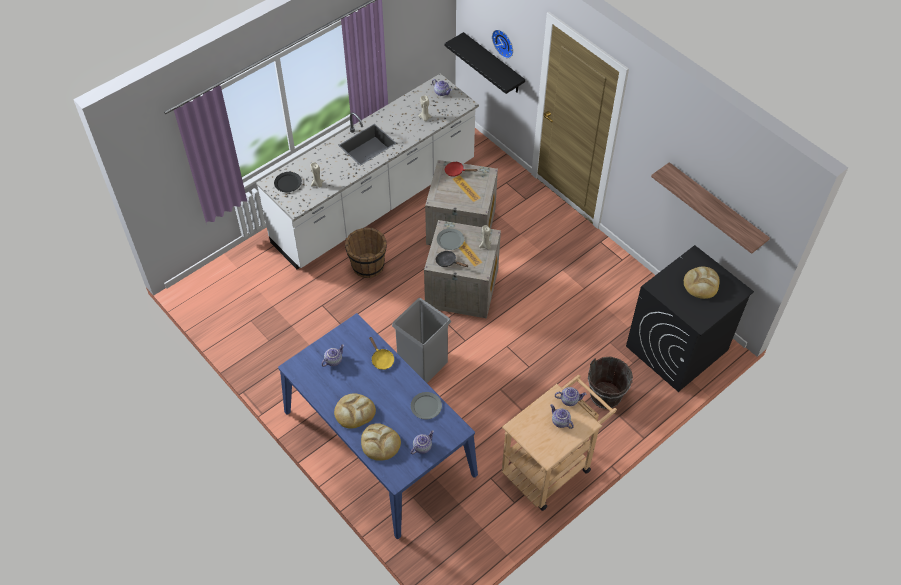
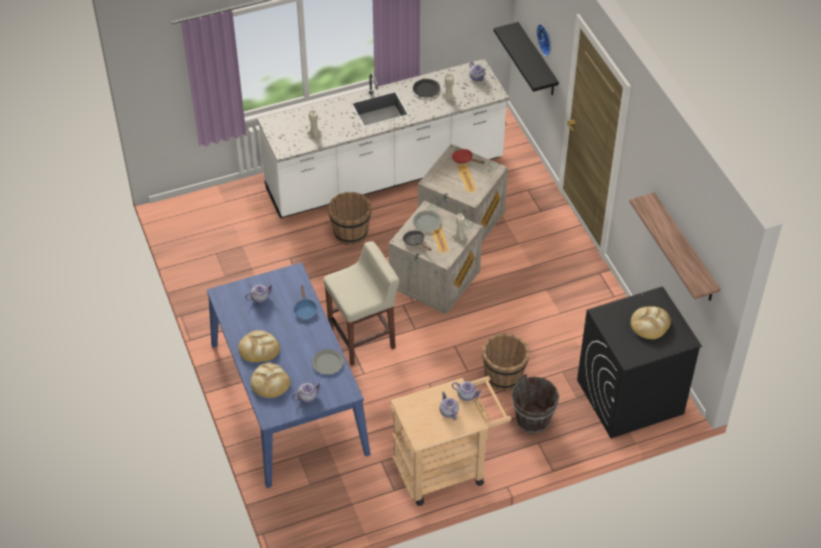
camera: 20 degrees right, 5 degrees down
black plate [274,172,302,192] -> black plate moved to [413,79,440,98]
yellow frying pan [369,336,394,370] -> blue frying pan [294,286,317,319]
grey trash can [392,298,451,383] -> beige stool [323,241,400,366]
none -> brown bucket [482,333,530,391]

